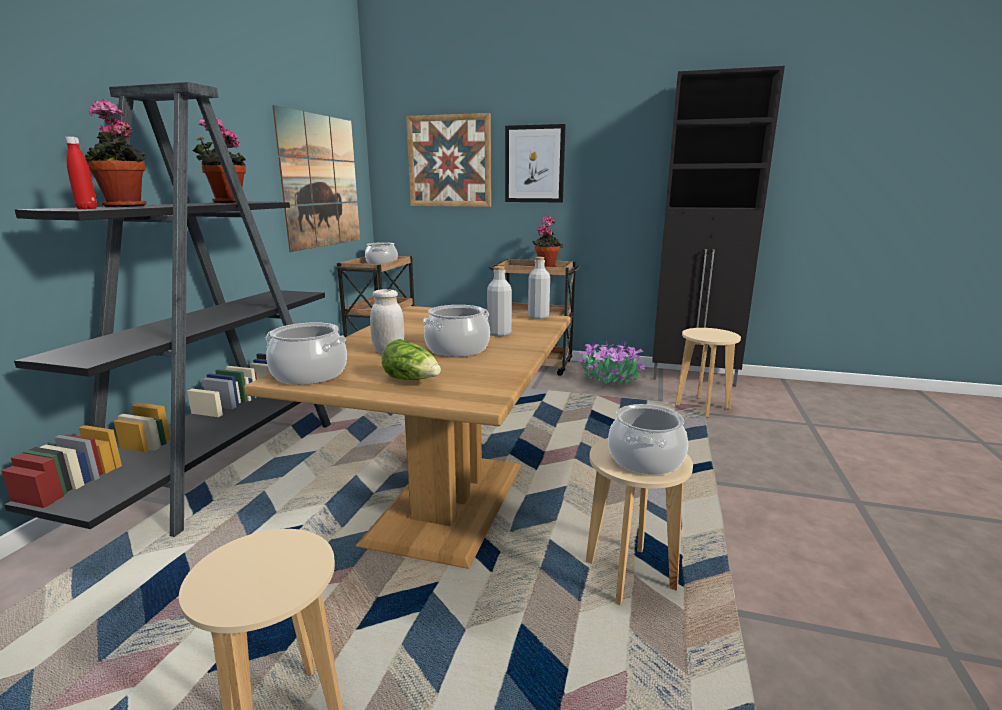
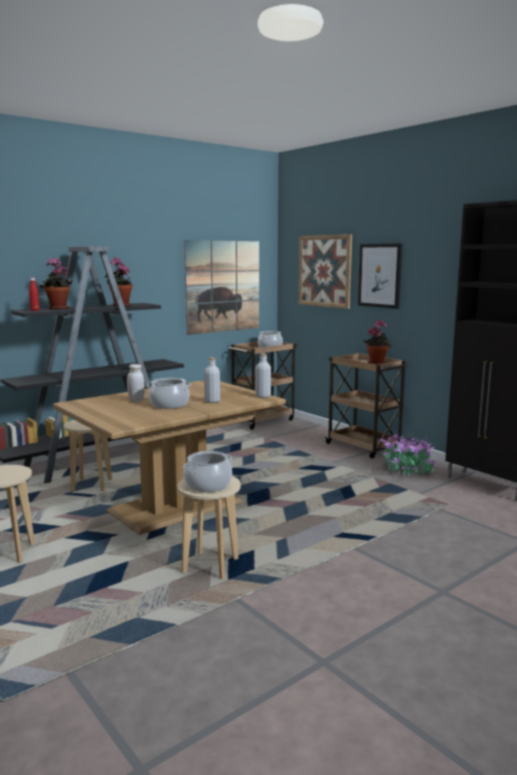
camera: 35 degrees right, 5 degrees down
cooking pot [266,322,347,385] -> none
lettuce [382,339,441,380] -> none
beige stool [675,328,741,417] -> beige stool moved to [64,420,112,491]

